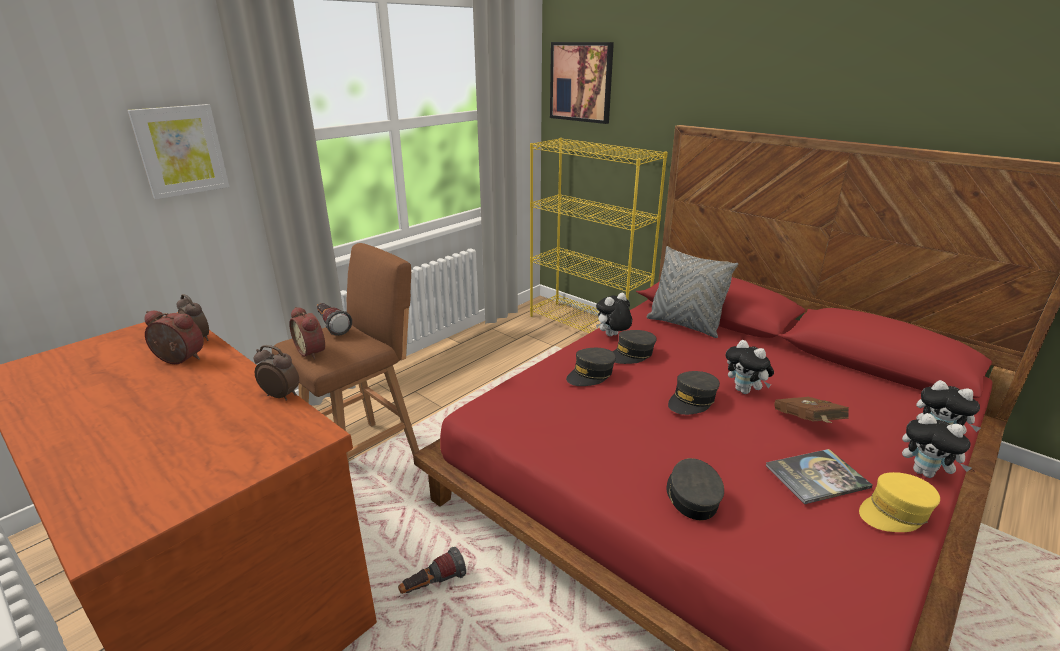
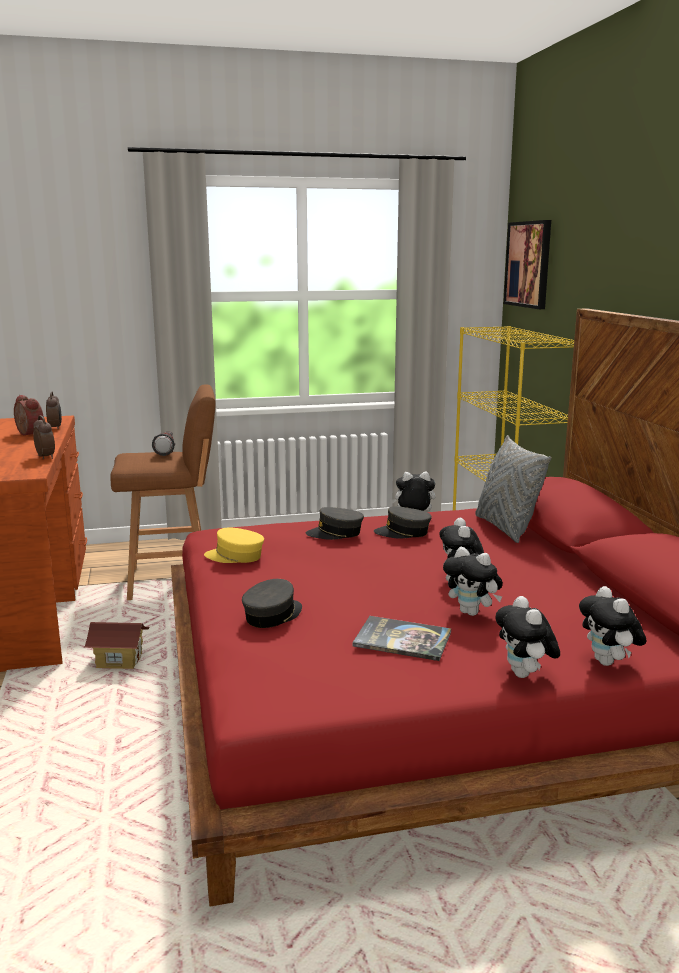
camera: 35 degrees right, 10 degrees down
picture [127,104,230,199] -> none
alarm clock [289,307,325,359] -> none
flashlight [398,547,466,594] -> toy house [84,622,149,669]
grey cap [668,371,720,415] -> none
brown book [775,397,849,423] -> plush toy [443,547,503,616]
yellow cap [859,472,940,532] -> yellow cap moved to [204,527,264,563]

